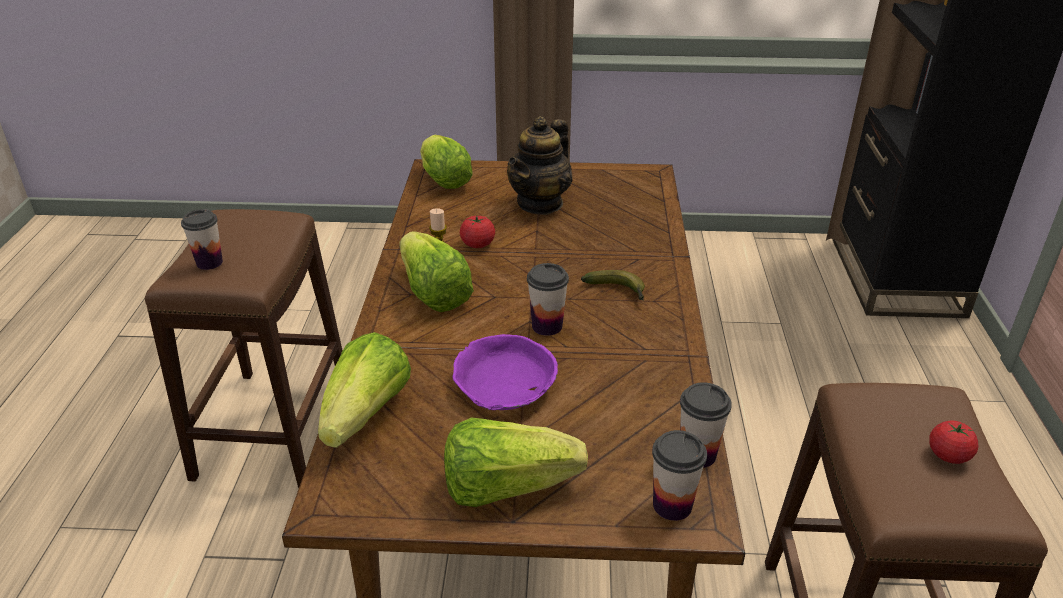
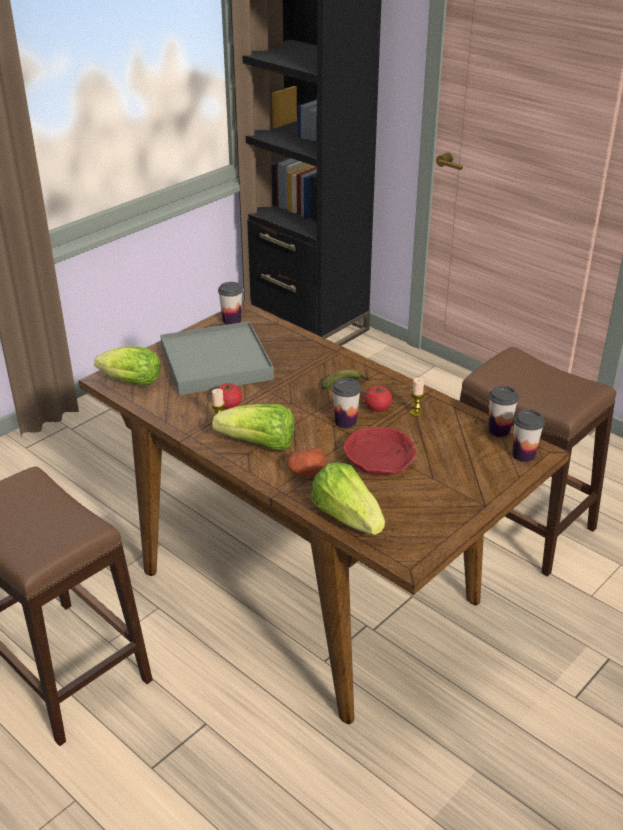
camera: 50 degrees left, 0 degrees up
cup [181,209,223,270] -> cup moved to [218,282,243,325]
lettuce [444,418,588,507] -> none
purple bowl [453,334,558,410] -> red bowl [343,427,417,475]
teapot [507,116,573,215] -> grey tray [160,321,274,395]
tomato [929,421,978,464] -> tomato moved to [364,386,392,412]
none -> potato [287,448,326,477]
none -> candle [410,378,425,417]

